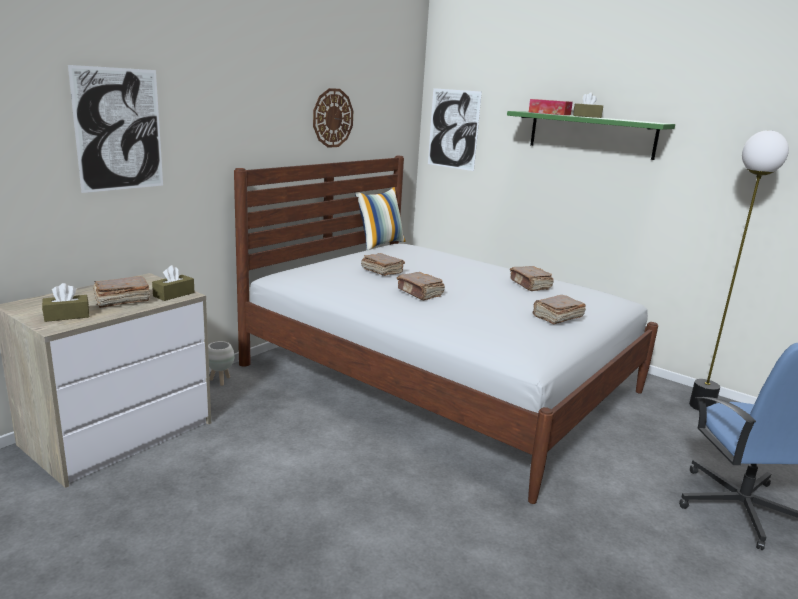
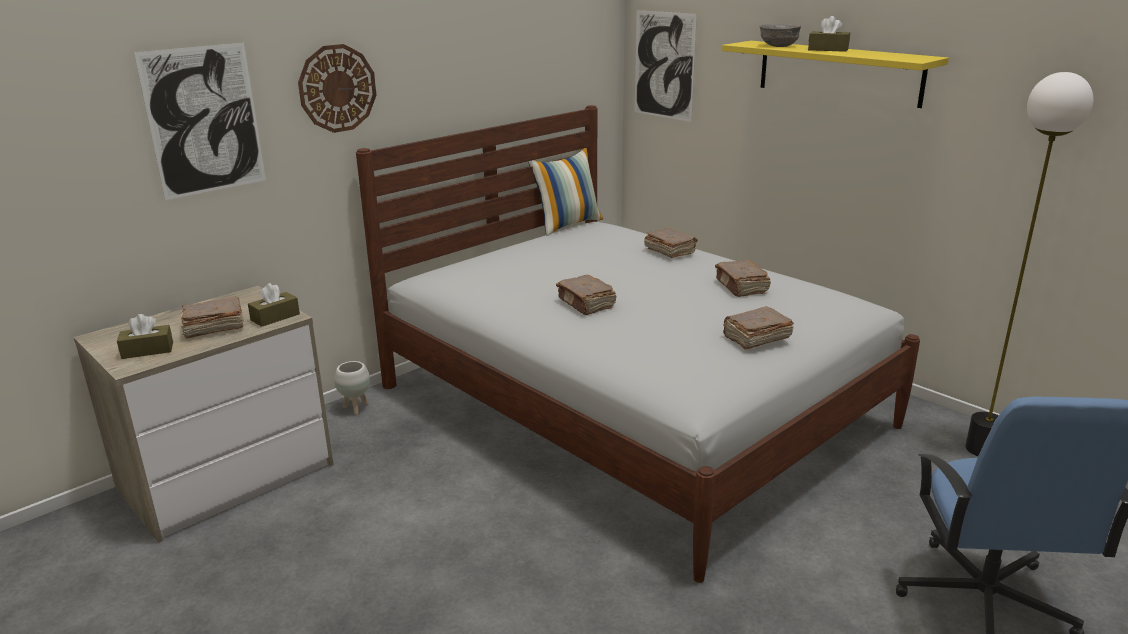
camera: 10 degrees right, 5 degrees up
wall clock [313,88,353,148] -> wall clock moved to [298,44,376,133]
brown book [361,253,405,276] -> brown book moved to [644,228,698,258]
green shelf [507,111,675,160] -> yellow shelf [722,41,949,108]
tissue box [529,99,573,115] -> grey bowl [760,24,801,47]

